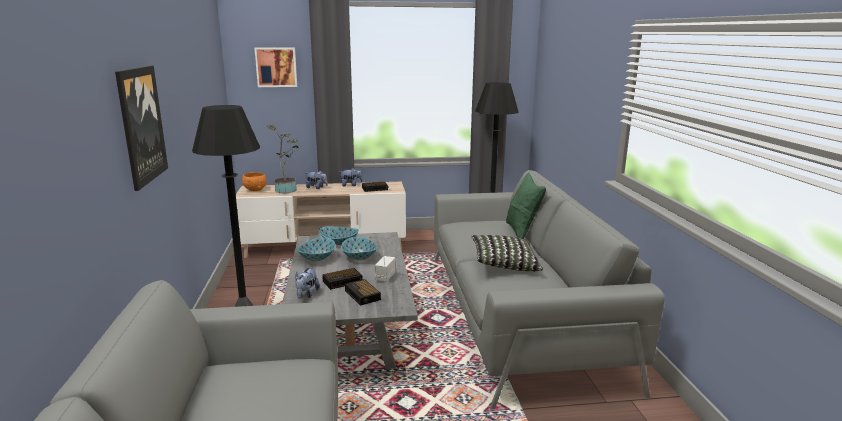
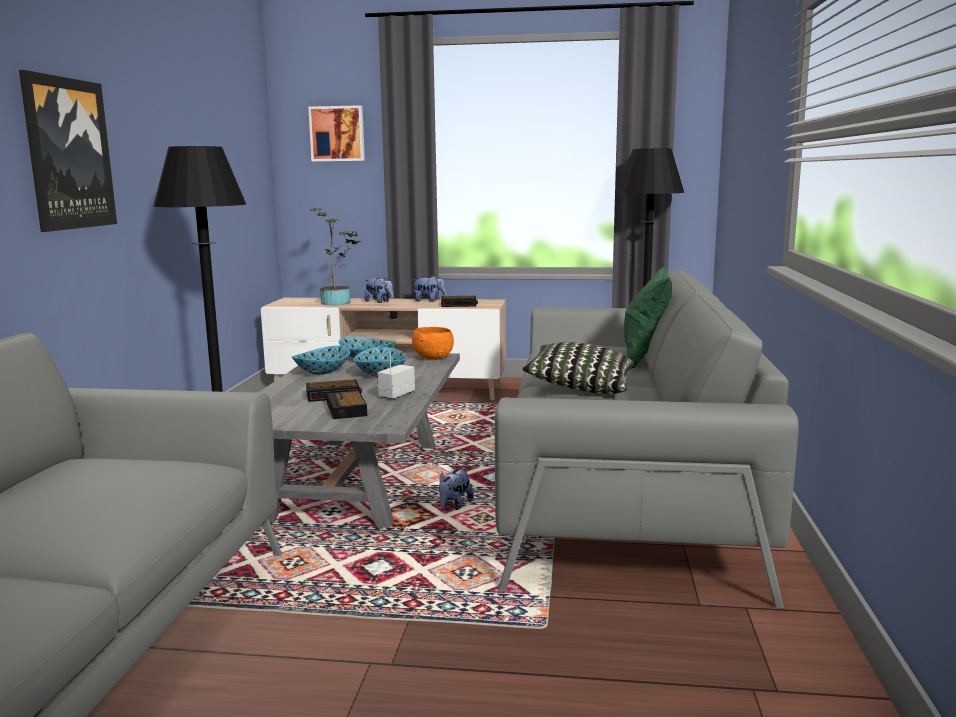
camera: 15 degrees right, 5 degrees down
orange bowl [242,172,267,191] -> orange bowl moved to [412,327,454,360]
plush toy [295,267,320,299] -> plush toy moved to [439,468,474,510]

